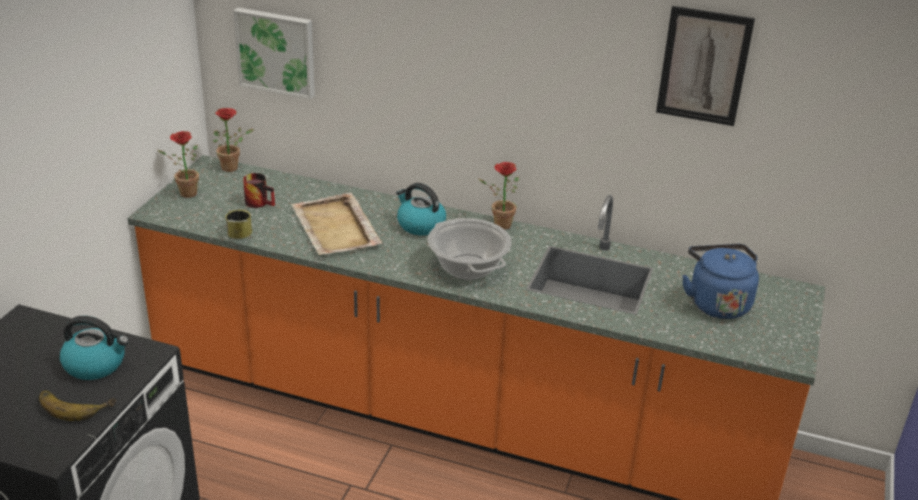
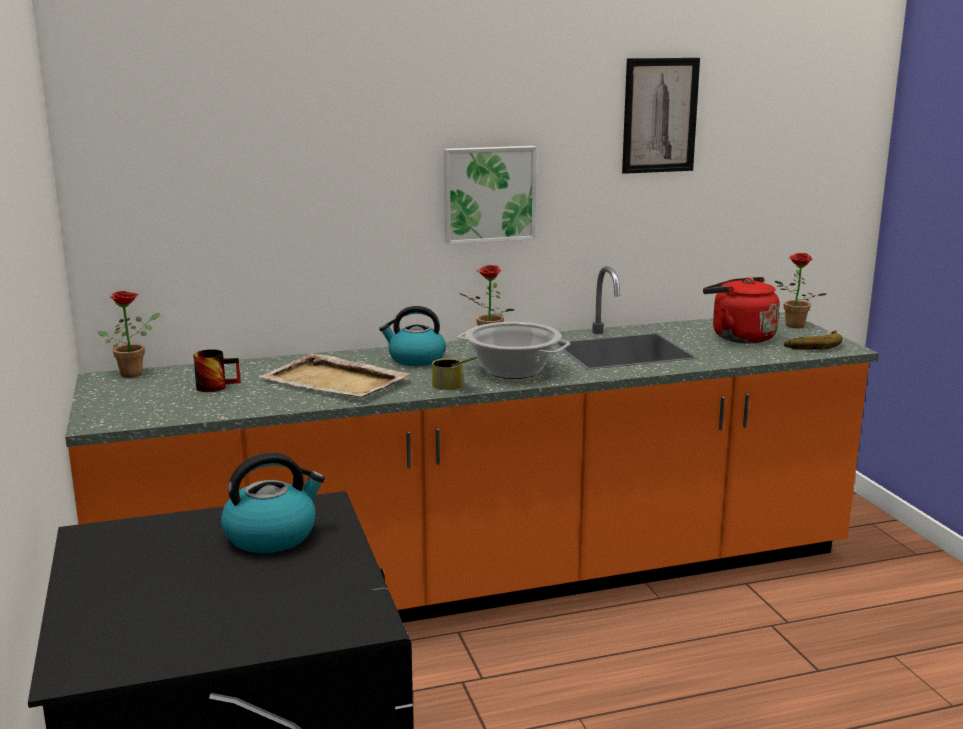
camera: 35 degrees left, 15 degrees down
banana [39,391,116,421] -> banana moved to [784,331,842,350]
potted plant [158,131,199,198] -> potted plant moved to [775,253,826,328]
can [225,209,252,239] -> can moved to [432,357,477,390]
picture [233,8,315,100] -> picture moved to [444,146,537,245]
blue kettle [682,244,759,319] -> red kettle [703,277,780,343]

